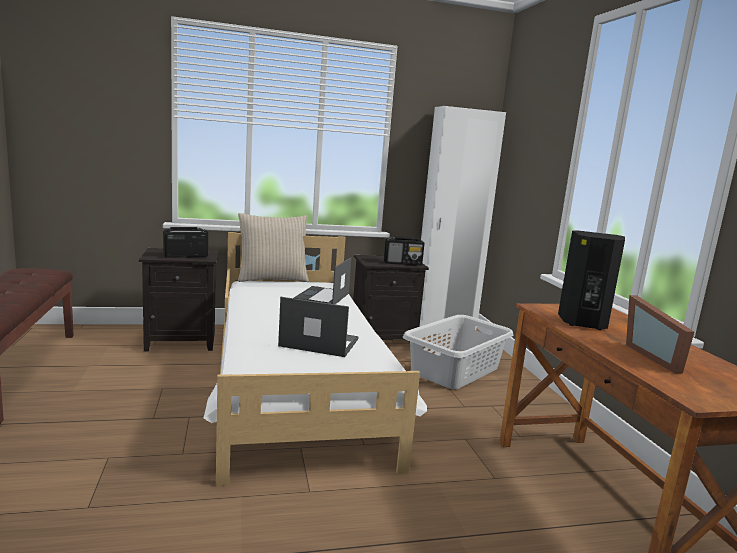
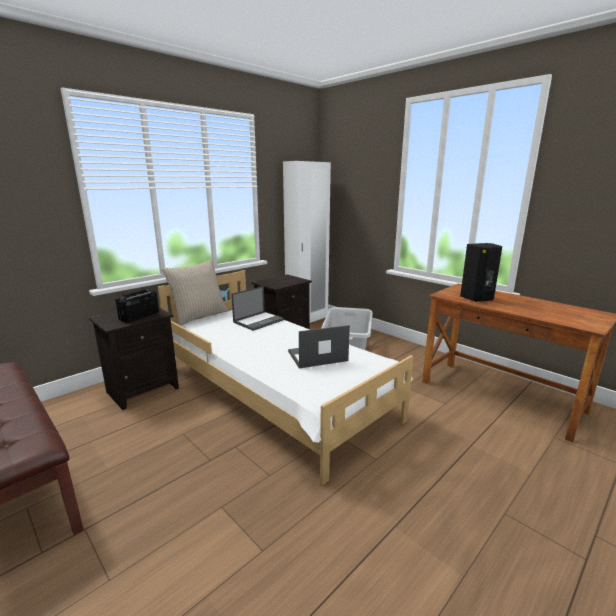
camera: 30 degrees left, 5 degrees up
laptop [294,258,351,304] -> laptop turned 120 degrees counterclockwise [231,286,284,331]
radio [384,236,424,266] -> none
picture frame [626,295,694,373] -> none

